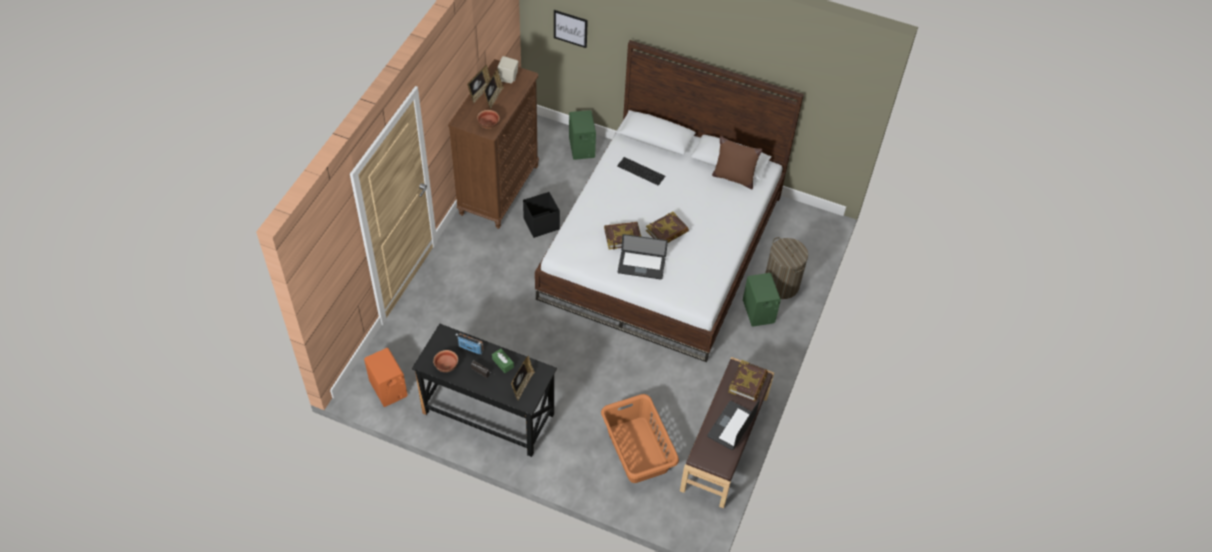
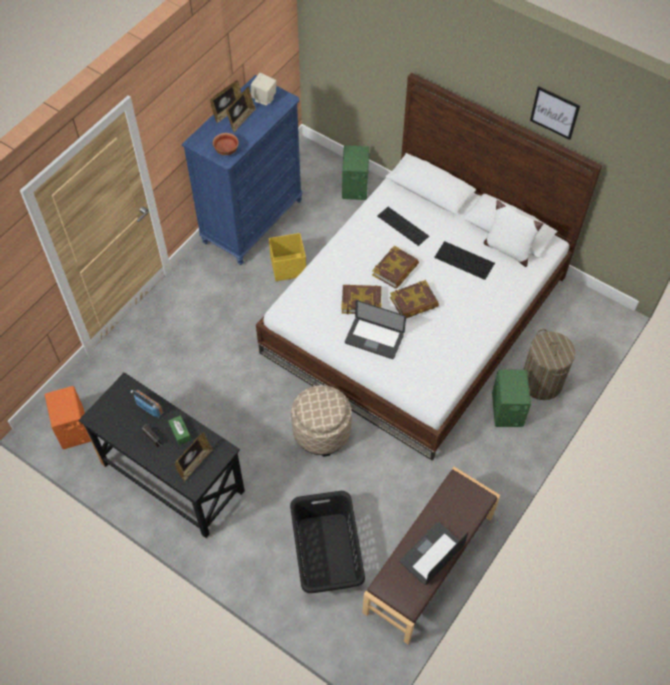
camera: 15 degrees right, 5 degrees up
bowl [433,350,458,372] -> none
brown dresser [448,59,539,229] -> blue dresser [182,75,303,265]
black storage box [523,192,560,238] -> yellow storage box [269,233,306,281]
picture [554,10,588,48] -> picture moved to [530,86,580,140]
orange laundry basket [601,394,679,483] -> black laundry basket [290,491,365,593]
brown pillow [712,136,762,189] -> white pillow [484,200,543,267]
book [728,360,768,402] -> book moved to [372,245,419,289]
none -> beige ottoman [291,385,352,457]
none -> keyboard [434,241,495,280]

